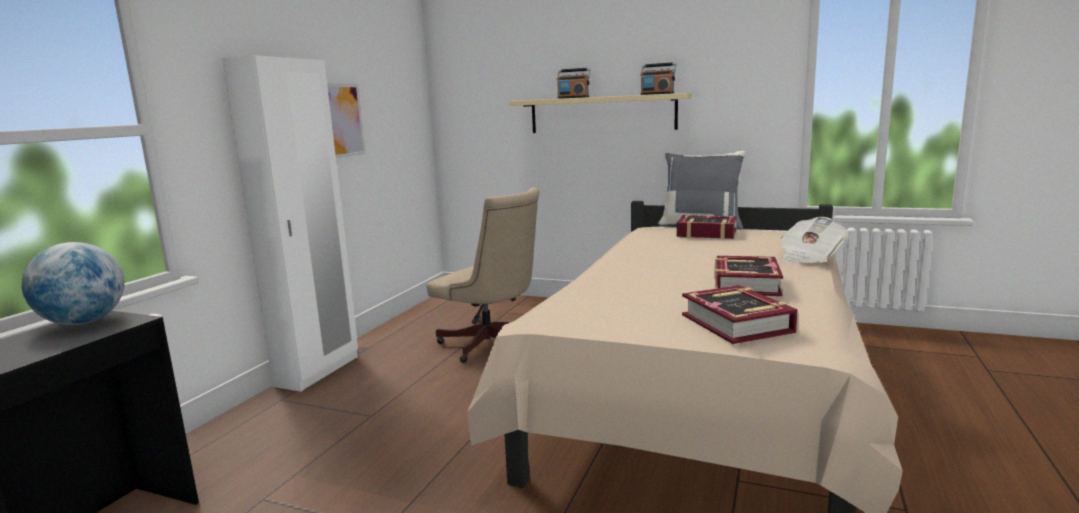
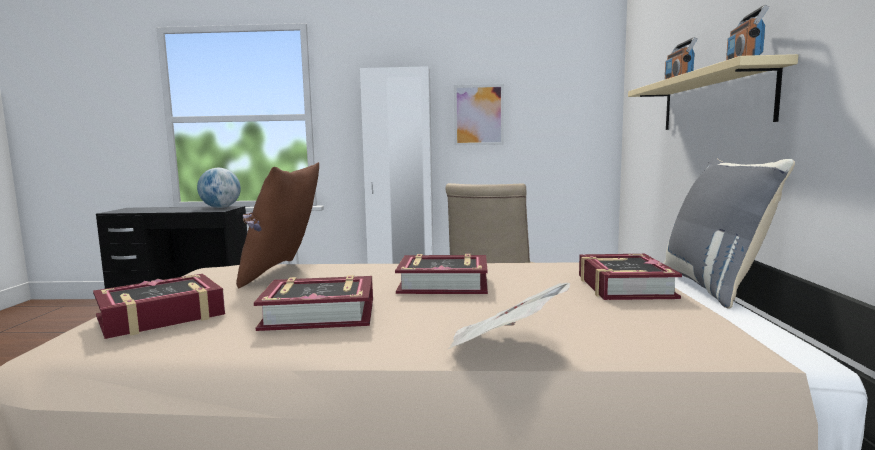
camera: 70 degrees right, 5 degrees down
none -> brown pillow [236,162,319,288]
none -> book [395,254,488,294]

